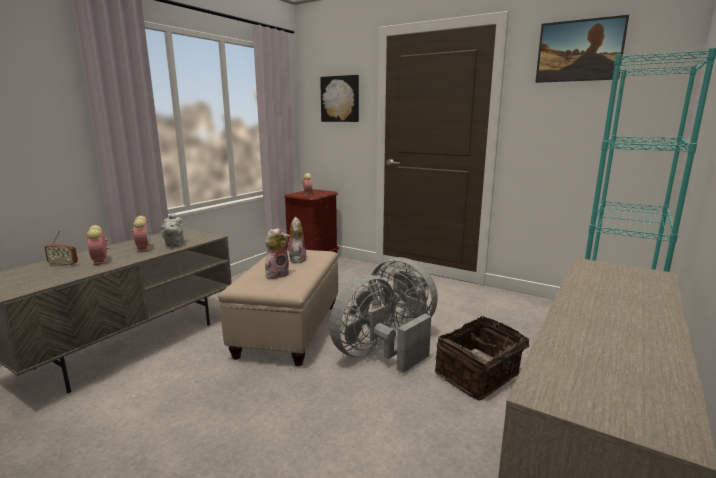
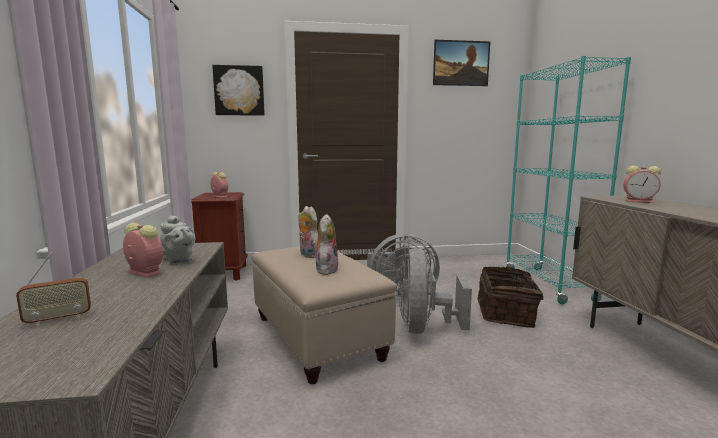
camera: 40 degrees left, 5 degrees down
alarm clock [87,225,109,265] -> alarm clock moved to [623,166,661,203]

